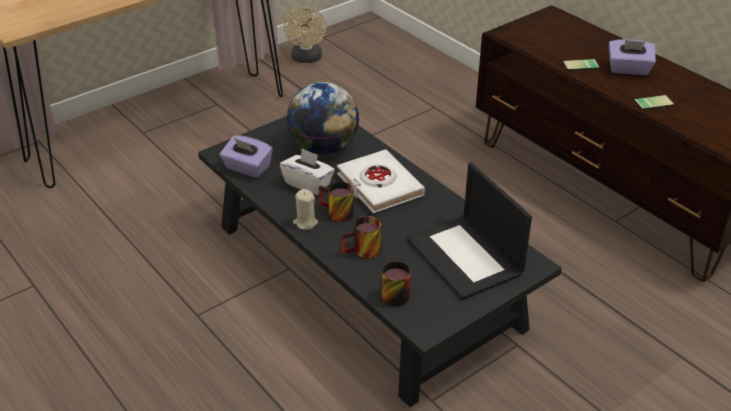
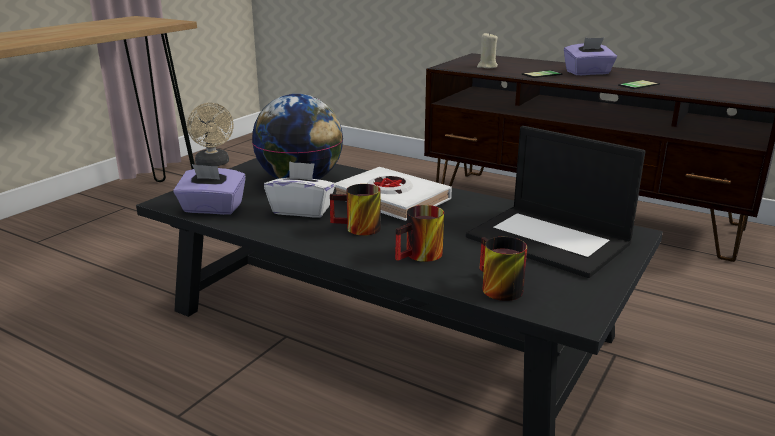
camera: 20 degrees left, 15 degrees down
beige candle [293,189,318,230] -> beige candle moved to [477,32,498,68]

